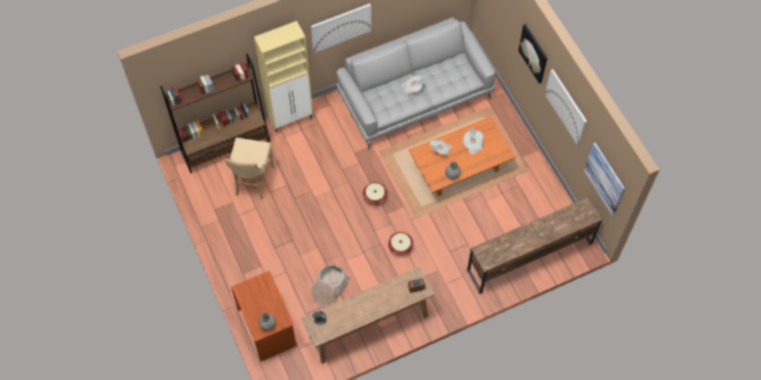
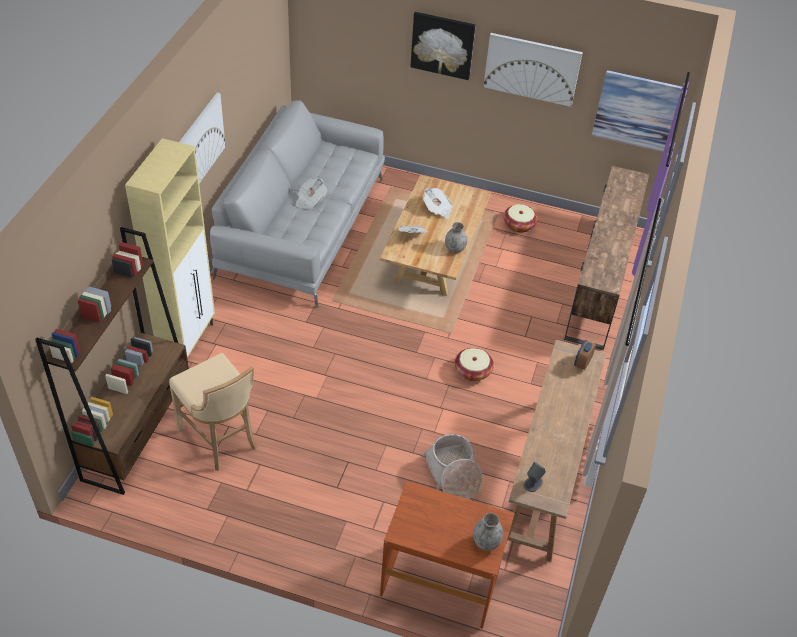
camera: 50 degrees left, 15 degrees down
basket [363,182,388,205] -> basket moved to [504,204,538,233]
orange coffee table [409,116,516,196] -> beige coffee table [380,175,491,296]

